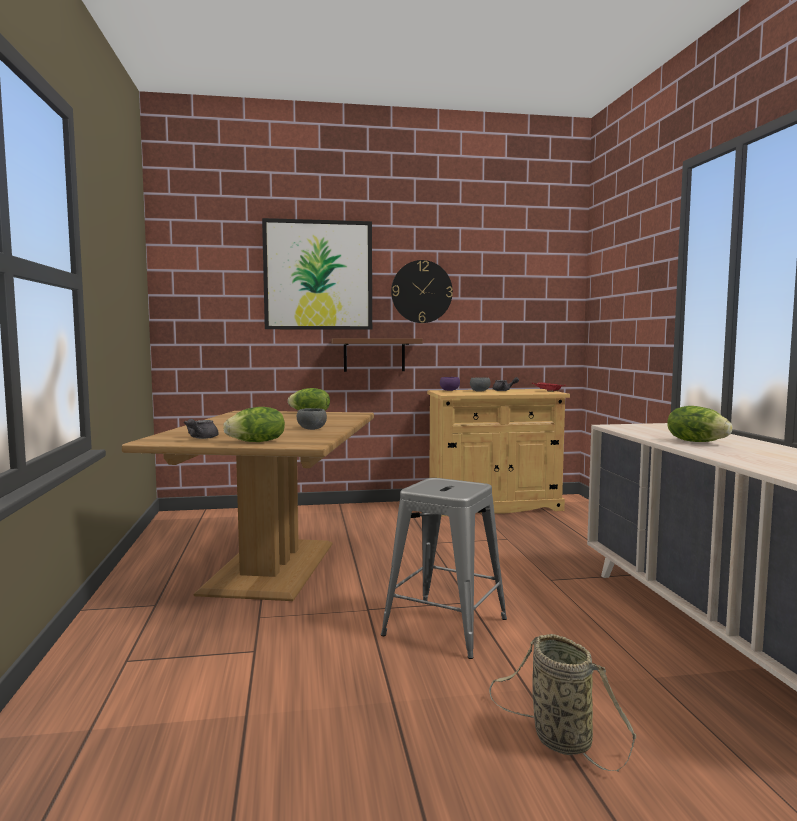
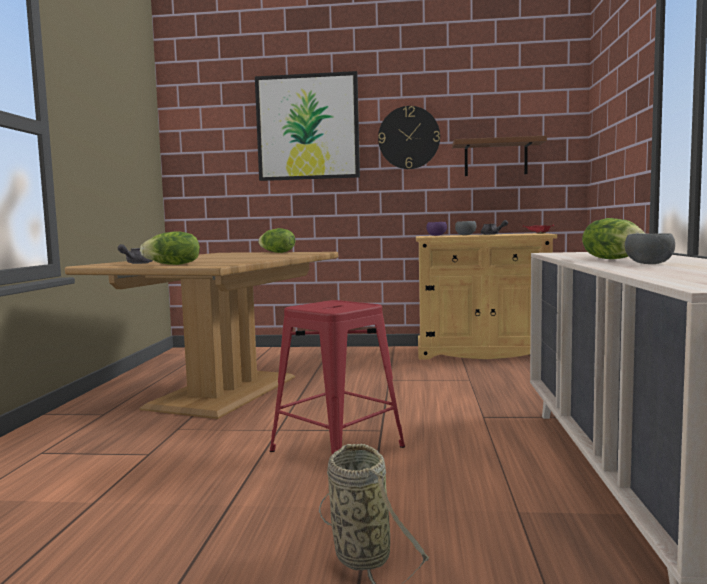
camera: 15 degrees right, 0 degrees up
grey bowl [297,408,327,430] -> grey bowl moved to [625,233,675,264]
brown shelf [331,338,423,372] -> brown shelf moved to [452,136,547,176]
grey stool [381,478,507,659] -> red stool [270,300,405,454]

